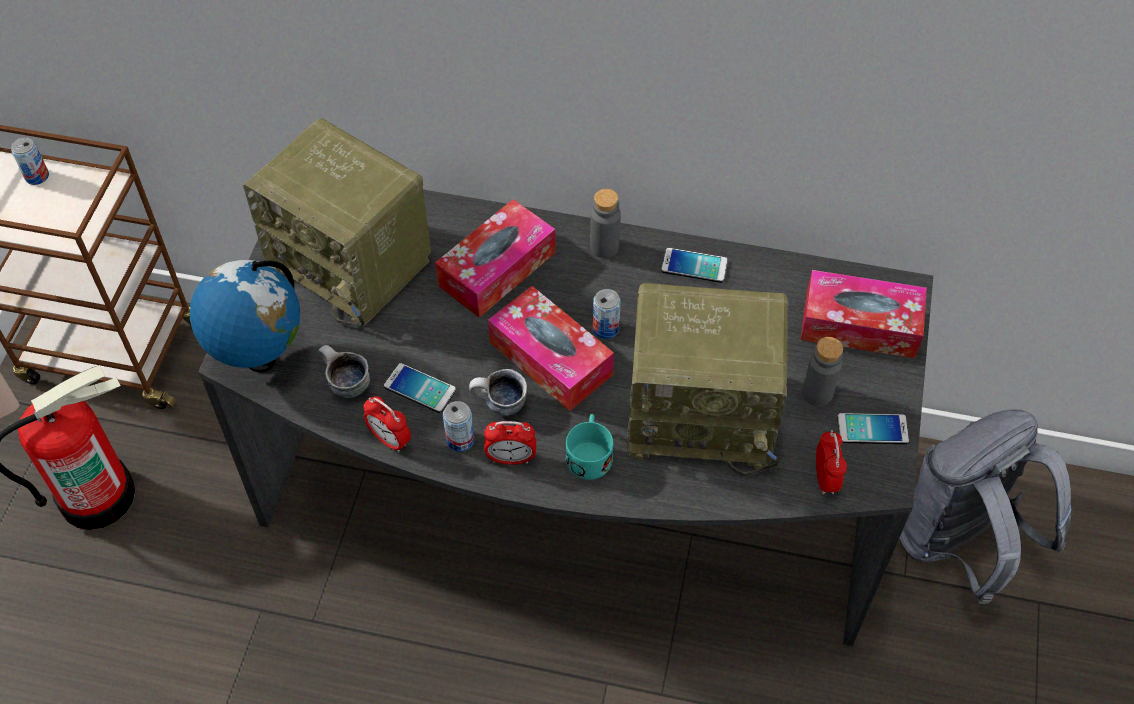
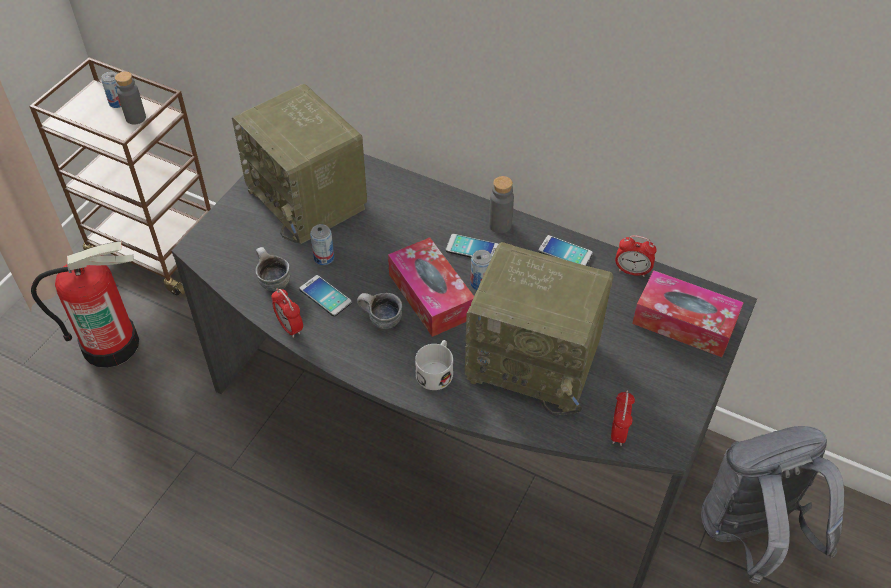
camera: 15 degrees right, 5 degrees down
globe [190,260,300,372] -> none
tissue box [435,199,556,318] -> none
can [443,401,474,452] -> can moved to [310,224,334,265]
alarm clock [484,421,536,465] -> alarm clock moved to [615,235,657,277]
turquoise mug [566,414,613,480] -> white mug [415,340,453,390]
grey bottle [802,337,843,406] -> grey bottle moved to [115,72,146,124]
phone [837,413,909,444] -> phone moved to [446,234,498,258]

